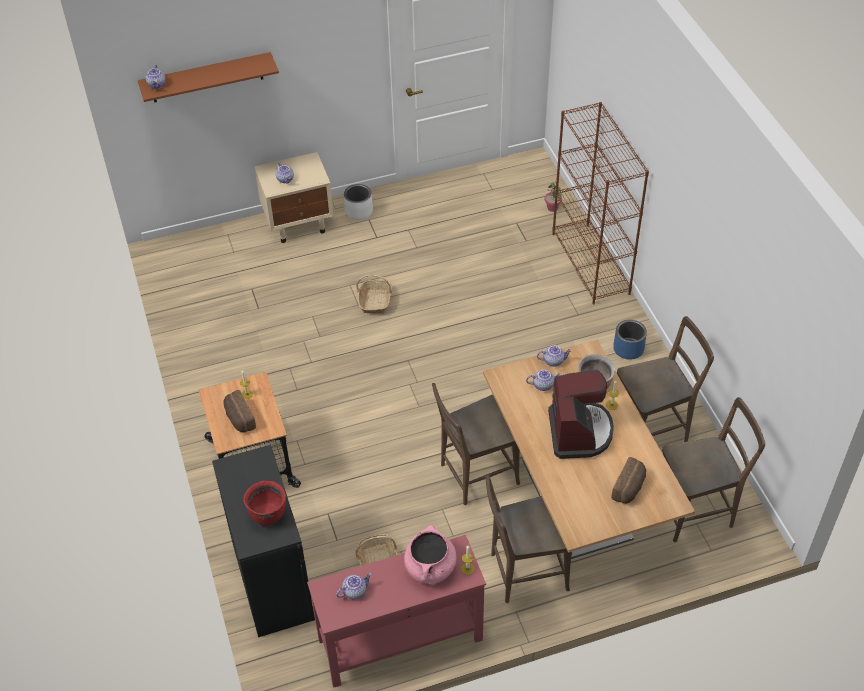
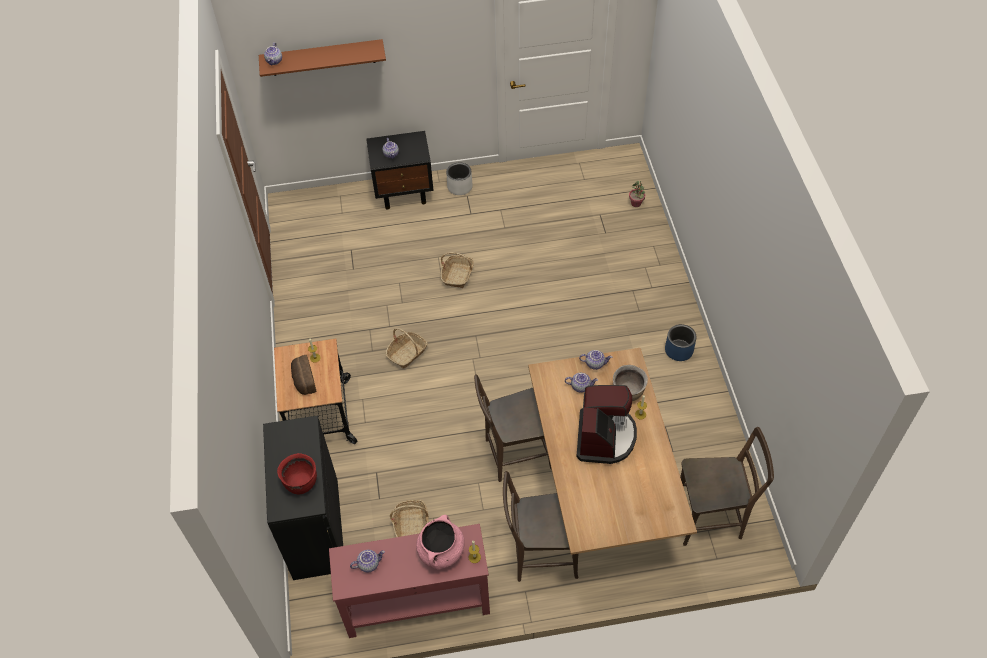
camera: 10 degrees right, 5 degrees up
beige nightstand [254,152,334,243] -> black nightstand [366,131,434,210]
brown bookcase [552,102,649,304] -> none
bread [611,457,646,504] -> none
brown chair [617,316,714,442] -> none
none -> basket [385,328,428,369]

